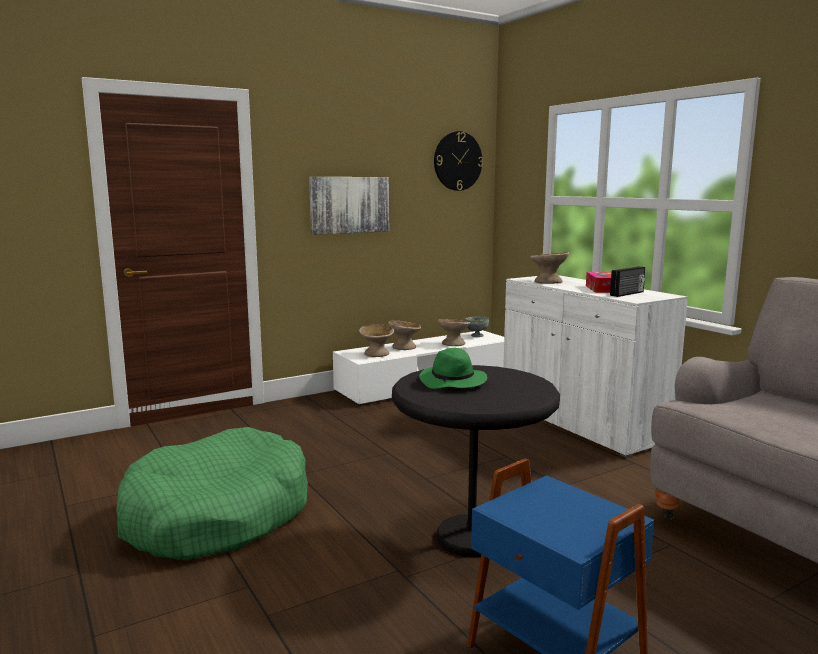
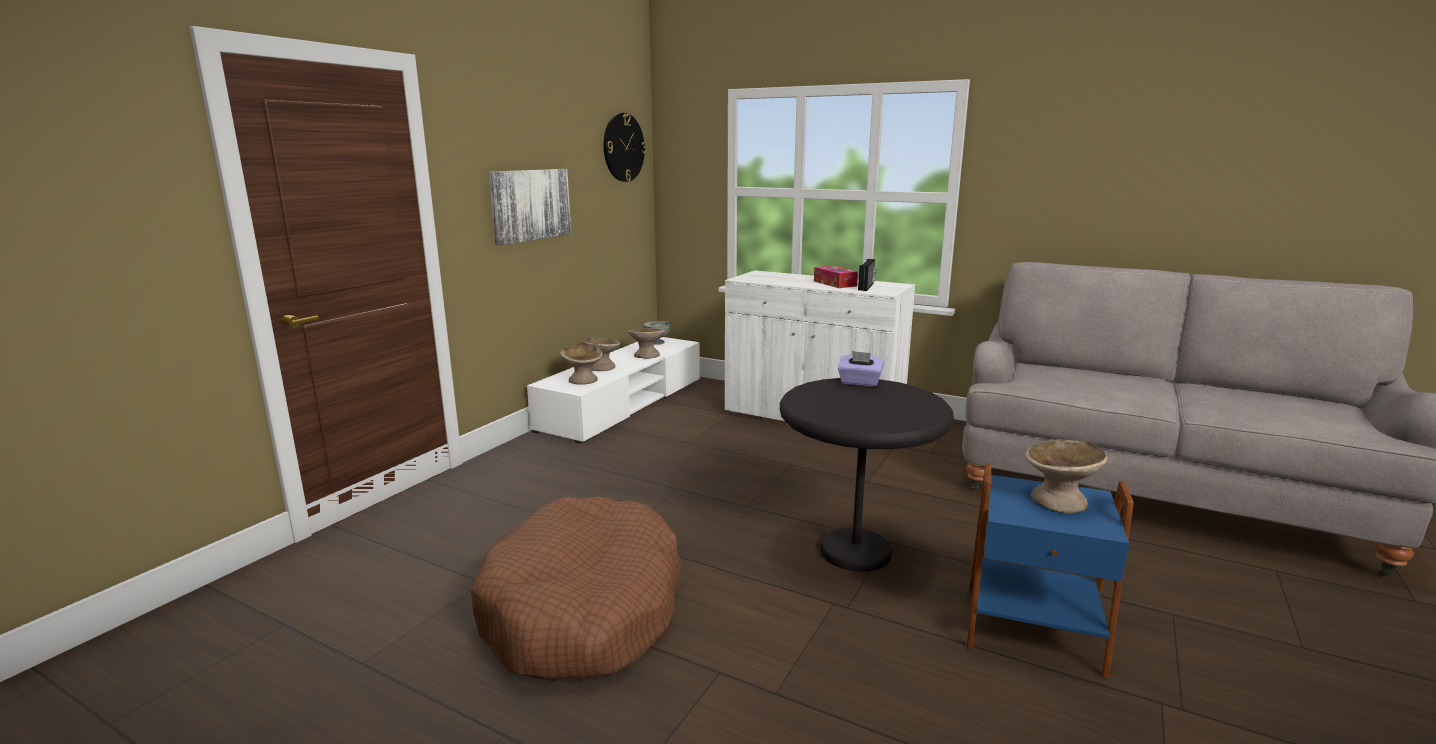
camera: 30 degrees left, 5 degrees up
green dog bed [116,427,308,560] -> brown dog bed [471,496,681,681]
green hat [419,348,487,389] -> none
beige bowl [530,252,569,284] -> beige bowl moved to [1025,440,1107,513]
none -> purple tissue box [838,351,884,387]

